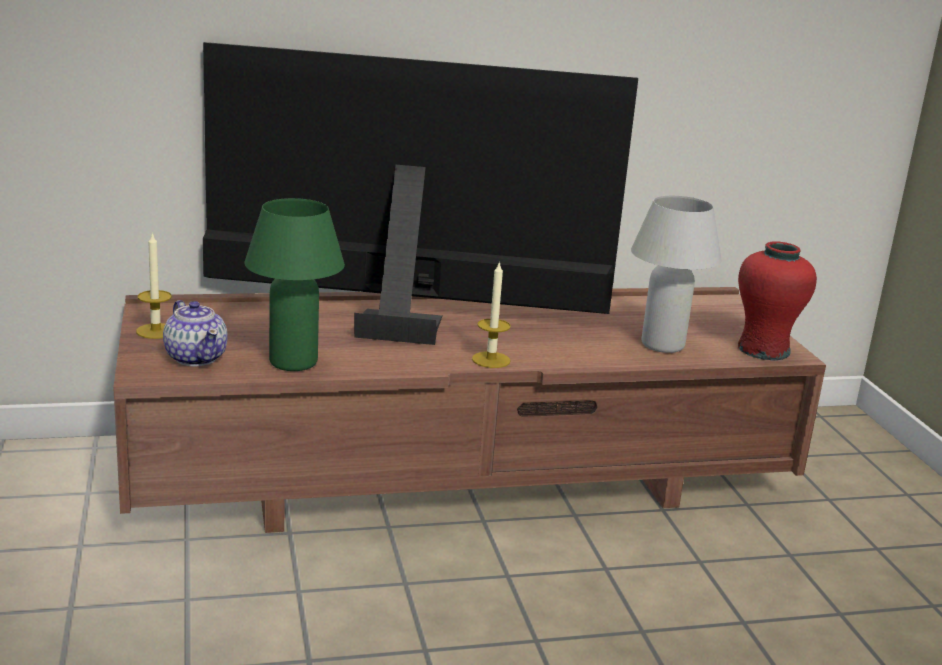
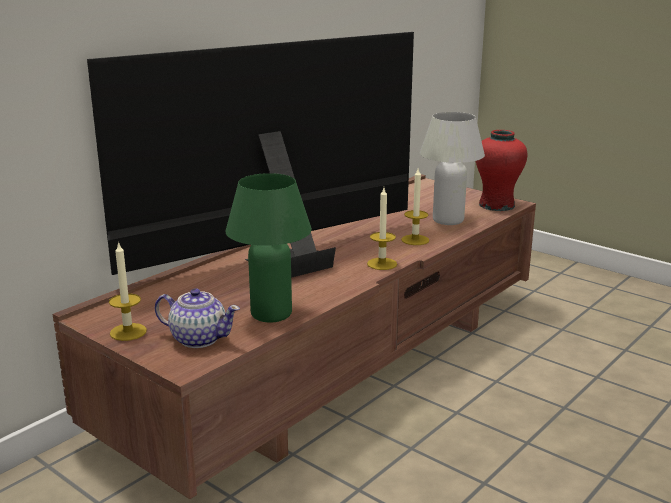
camera: 35 degrees left, 0 degrees up
none -> candle [401,169,429,245]

